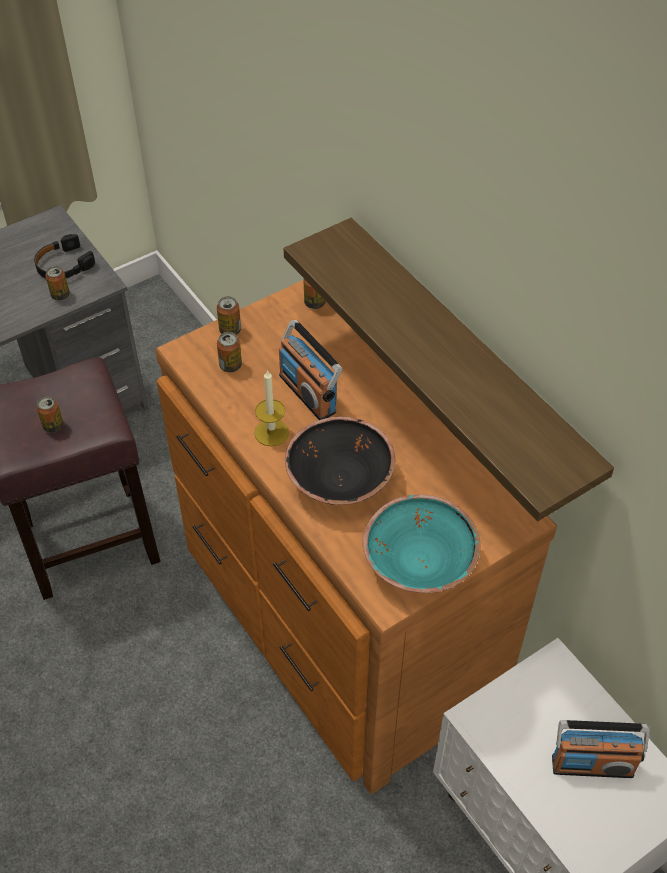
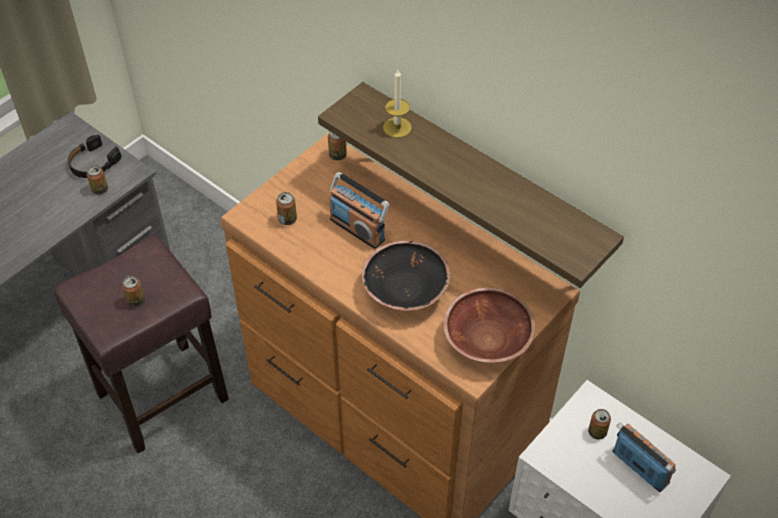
camera: 15 degrees left, 0 degrees up
can [217,296,241,335] -> can moved to [588,409,611,440]
candle [254,369,289,446] -> candle moved to [383,70,412,138]
turquoise bowl [363,495,481,593] -> brown bowl [443,288,535,363]
radio [552,720,650,778] -> radio turned 120 degrees counterclockwise [612,422,676,492]

